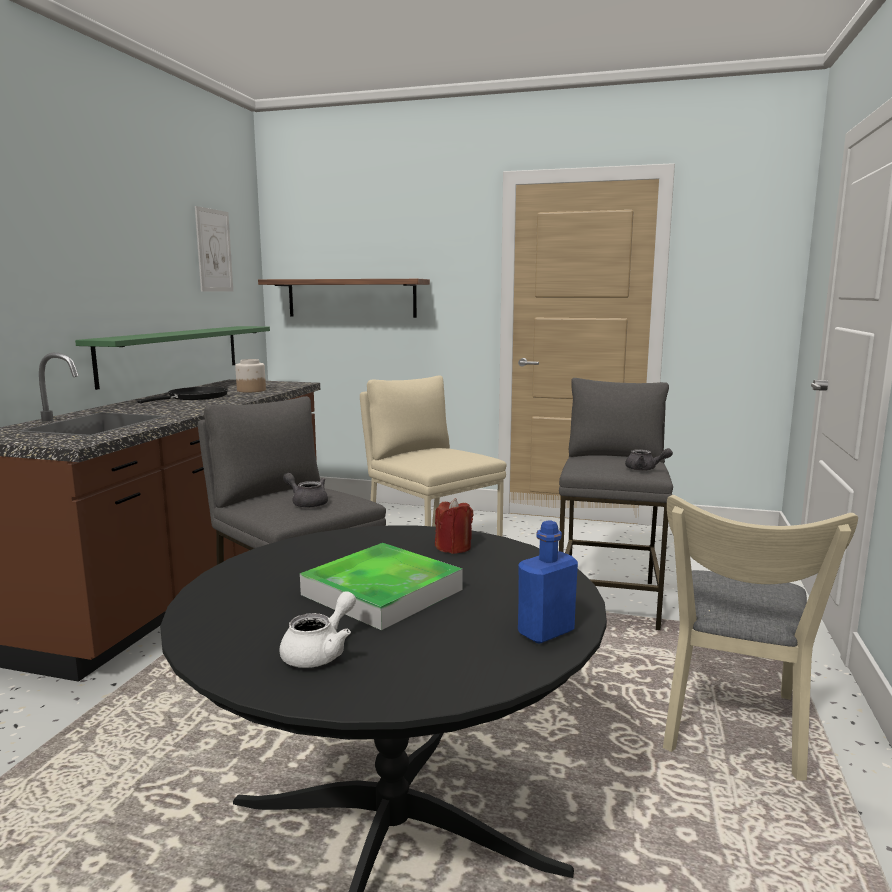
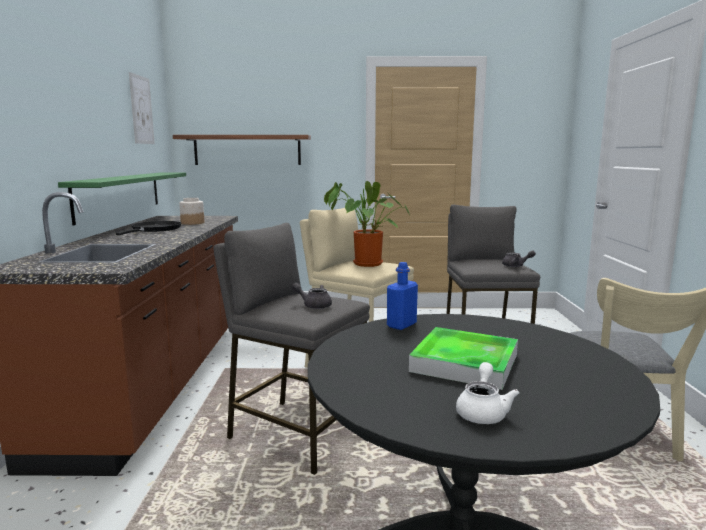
camera: 15 degrees left, 0 degrees up
red candle [435,498,473,554] -> none
blue bottle [518,521,578,644] -> blue bottle moved to [387,262,418,330]
none -> potted plant [324,181,410,267]

